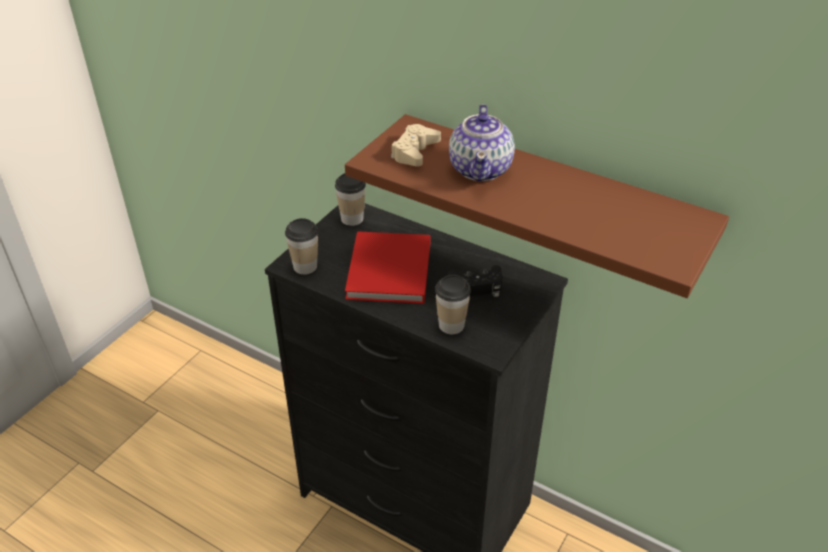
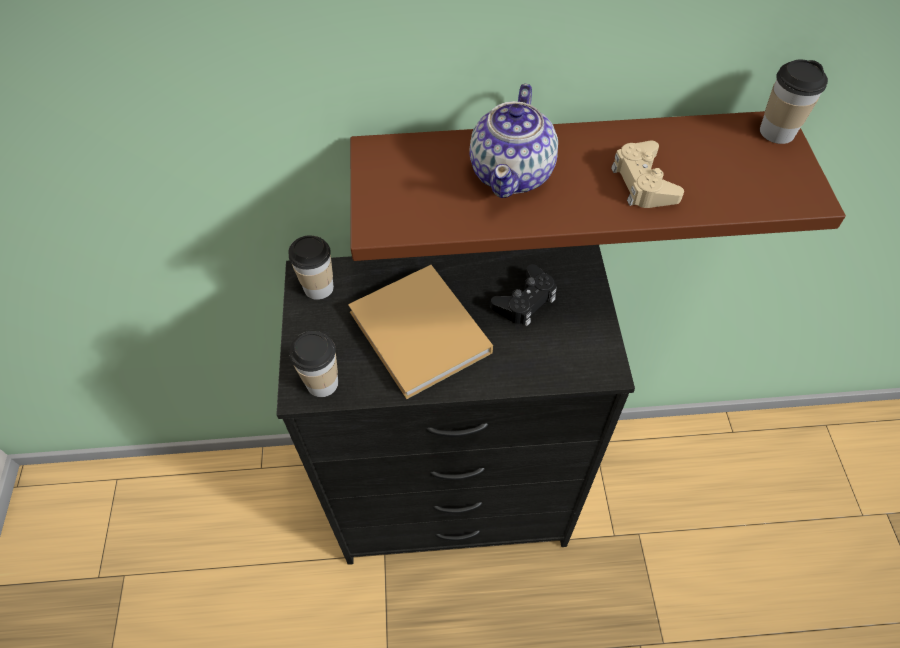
camera: 35 degrees left, 15 degrees up
red book [345,231,431,304] -> beige book [348,265,493,399]
beige game controller [391,124,441,167] -> beige game controller moved to [611,141,684,208]
cup [435,275,471,334] -> cup moved to [760,60,828,144]
teapot [449,104,515,181] -> teapot turned 45 degrees clockwise [469,84,558,198]

